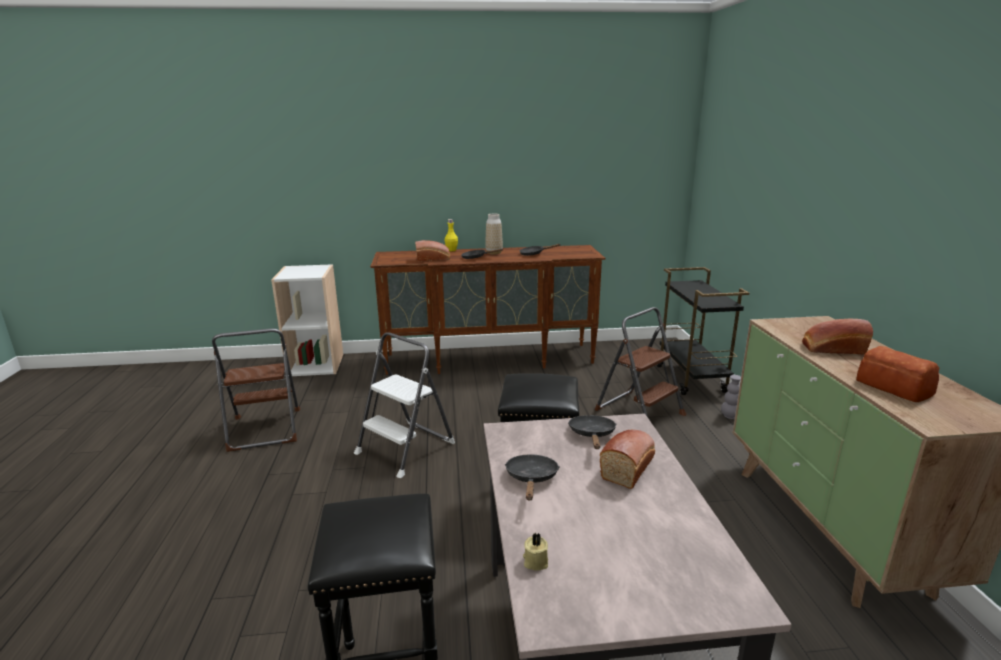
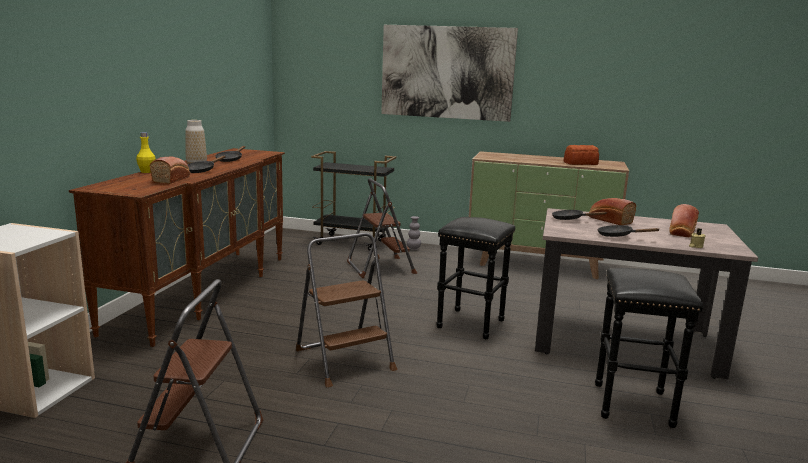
camera: 70 degrees left, 5 degrees down
white step ladder [354,332,455,478] -> brown step ladder [296,233,397,387]
bread [802,318,873,355] -> bread moved to [669,204,699,237]
none -> picture [381,25,518,122]

